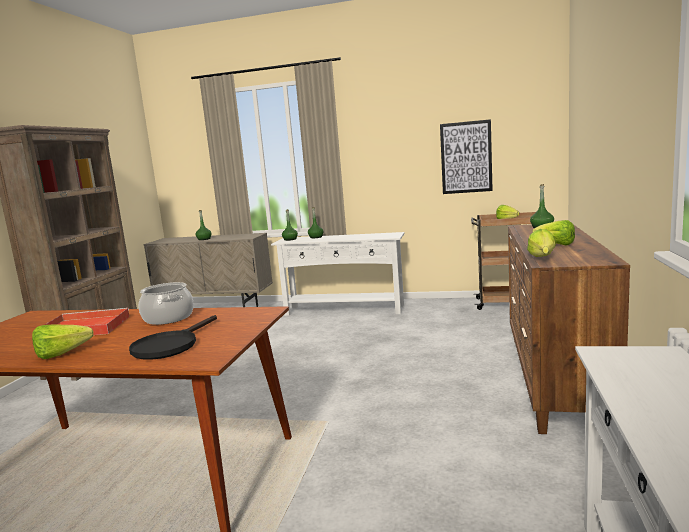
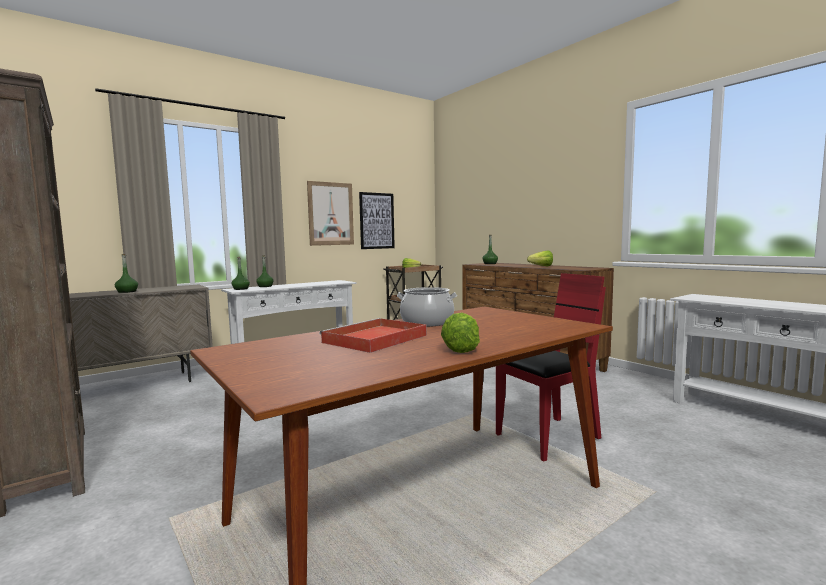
camera: 50 degrees left, 5 degrees down
black frying pan [129,315,217,359] -> none
lettuce [527,229,556,257] -> none
none -> picture [307,181,354,246]
none -> red chair [496,273,606,461]

